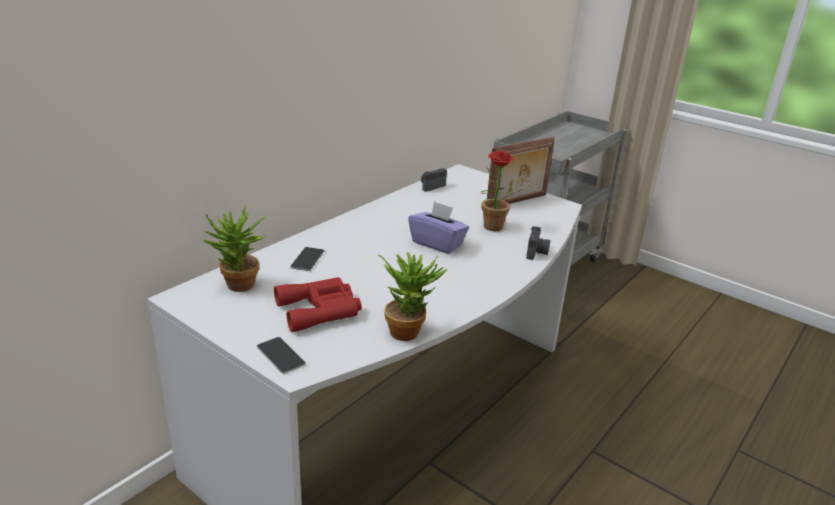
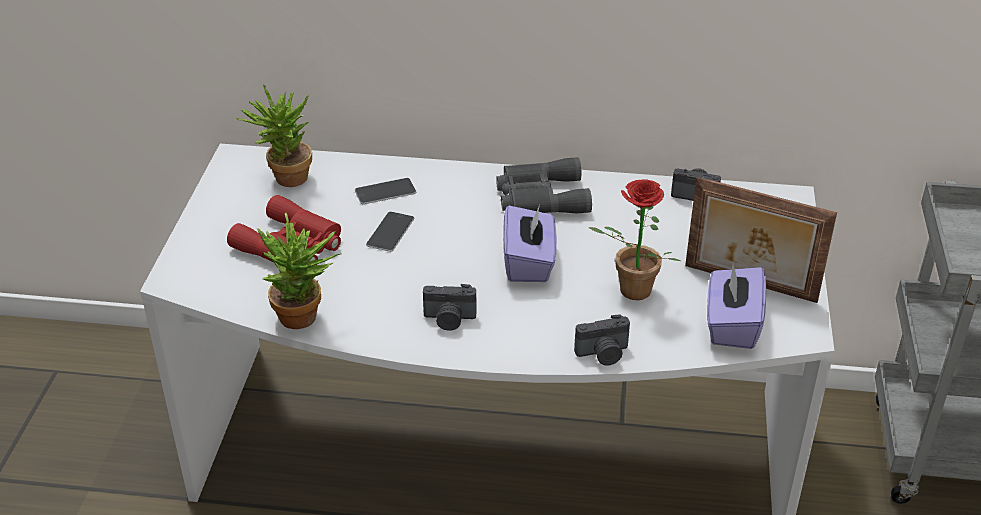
camera: 60 degrees right, 10 degrees up
phone [257,337,306,374] -> phone moved to [366,211,414,252]
none -> camera [423,284,477,331]
none -> grey binoculars [496,157,592,213]
none -> purple tissue box [707,263,766,349]

